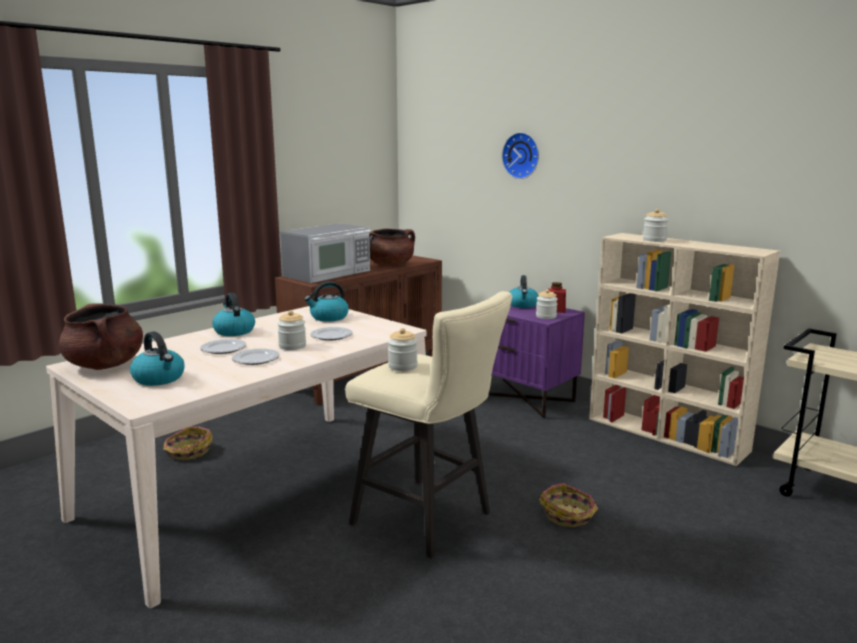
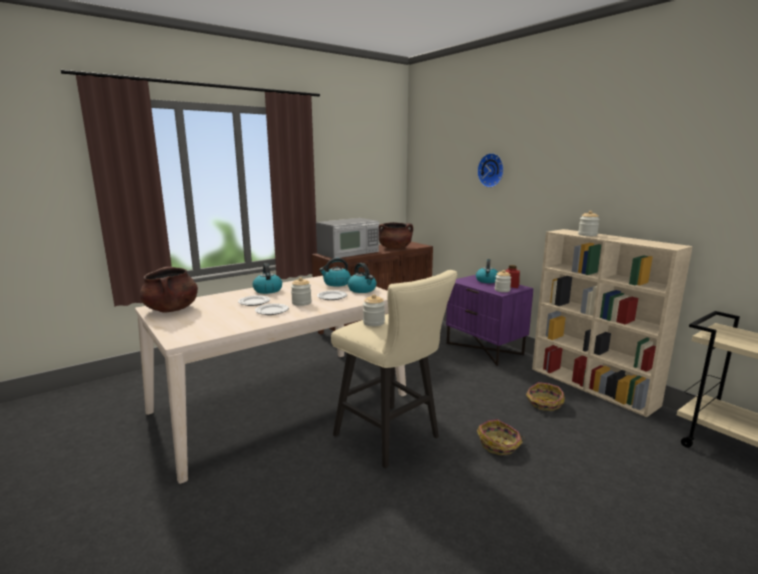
camera: 10 degrees right, 0 degrees up
kettle [130,331,185,386] -> kettle moved to [347,263,376,293]
basket [163,426,213,460] -> basket moved to [526,382,565,411]

